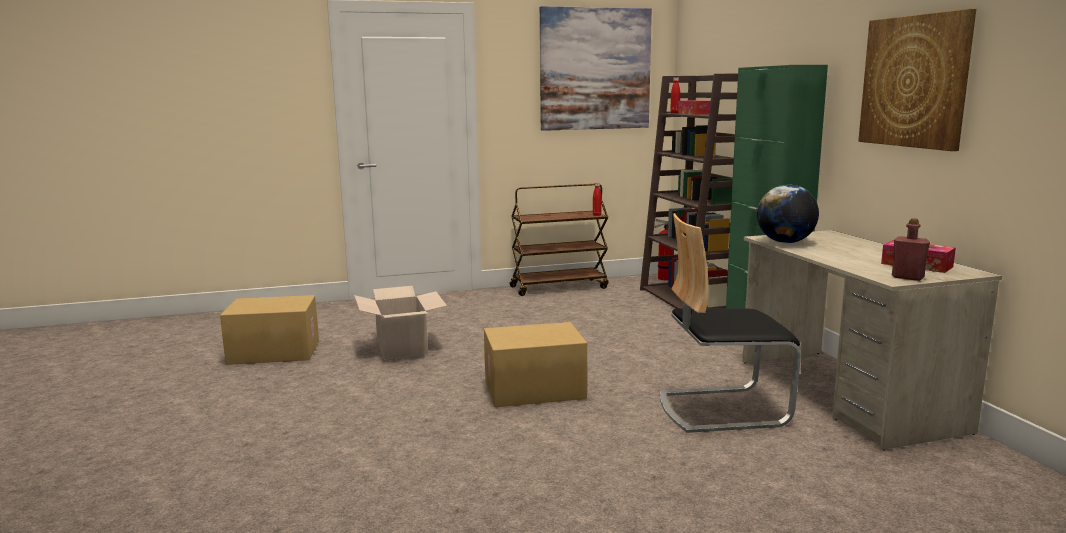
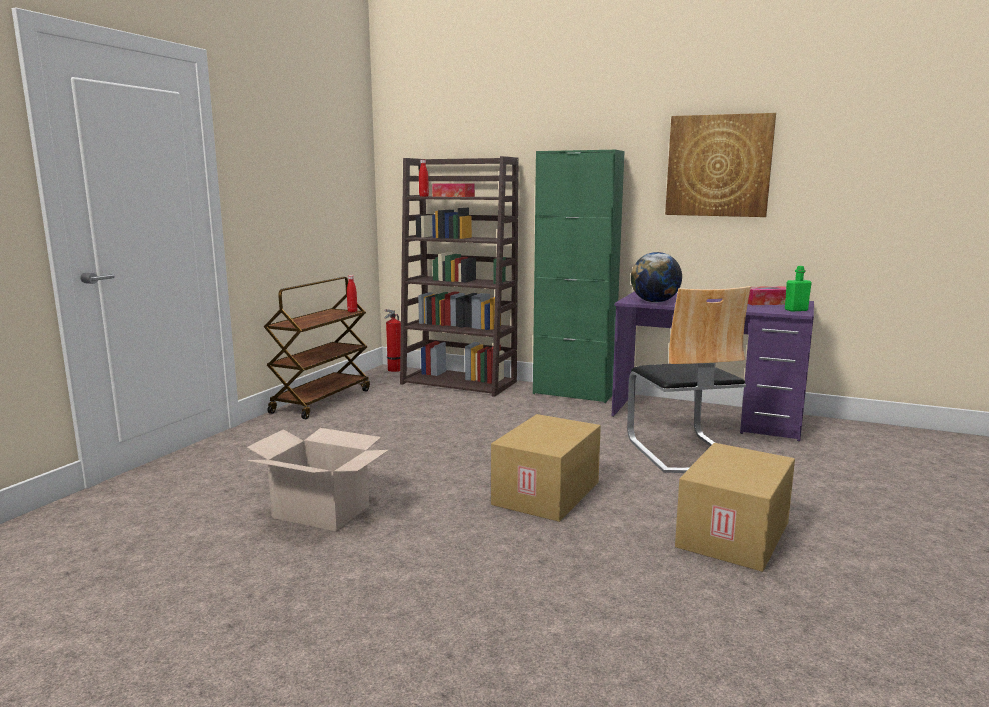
camera: 50 degrees left, 0 degrees up
cardboard box [220,295,319,365] -> cardboard box moved to [675,443,795,572]
picture [540,6,652,131] -> none
chair [660,213,801,433] -> chair turned 45 degrees counterclockwise [627,286,751,473]
beige desk [742,230,1002,450] -> purple desk [612,291,814,441]
red bottle [892,218,930,281] -> green bottle [785,266,812,312]

